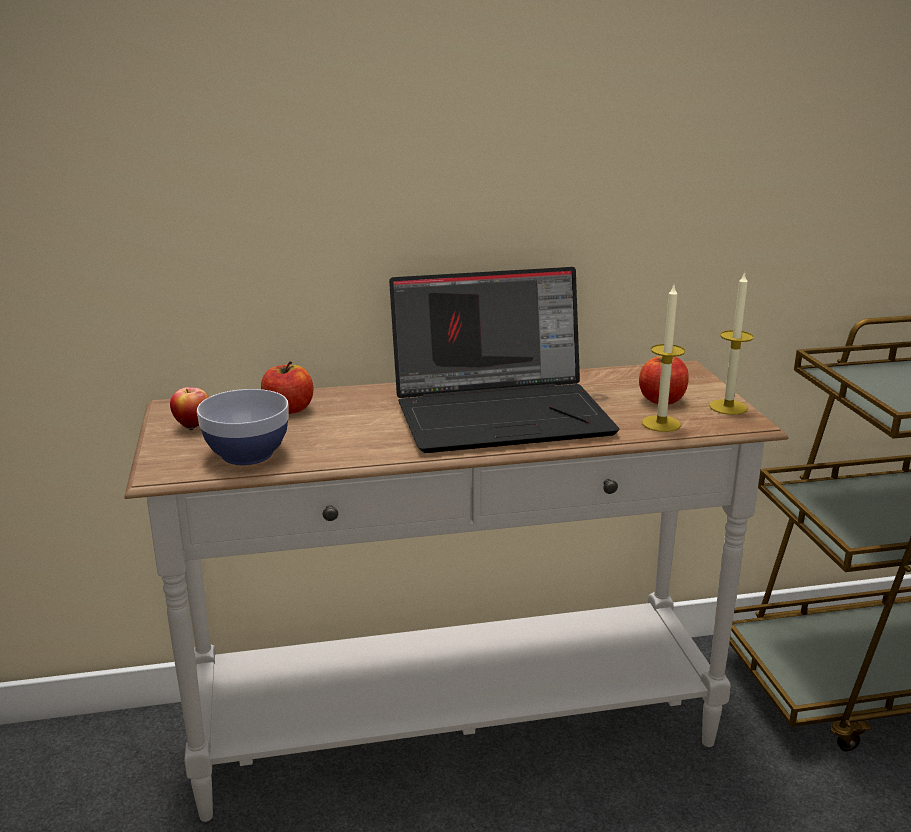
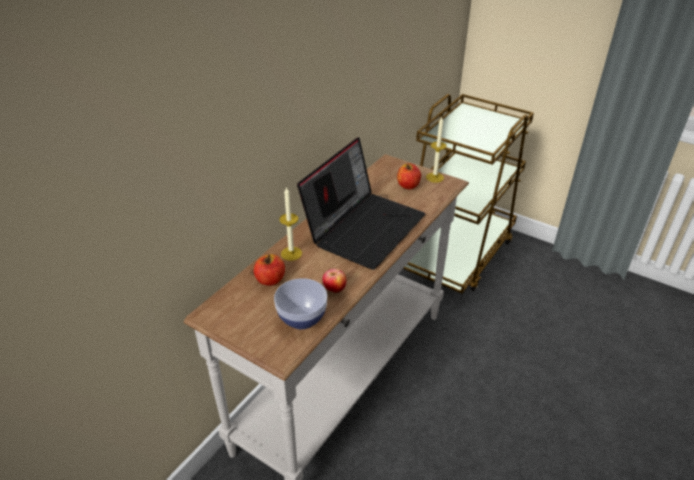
camera: 45 degrees left, 15 degrees up
apple [170,387,209,430] -> apple moved to [322,269,346,293]
candle [642,285,685,432] -> candle moved to [279,187,302,261]

